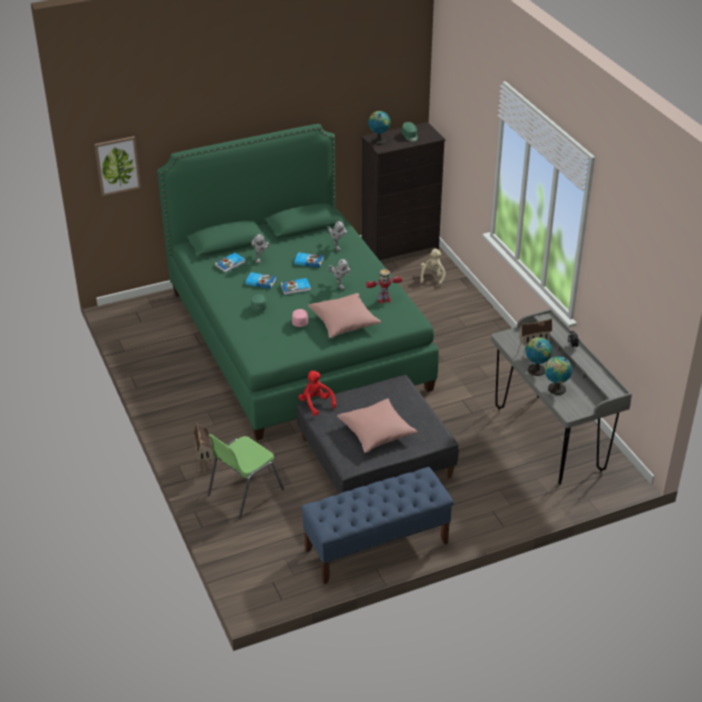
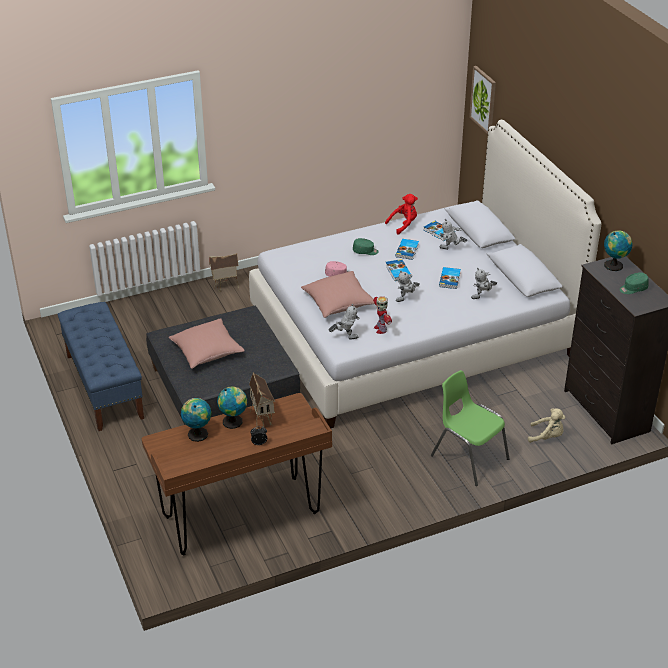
camera: 90 degrees right, 0 degrees up
green bed [157,124,439,440] -> white bed [249,120,601,429]
green chair [208,434,284,519] -> green chair moved to [431,370,510,486]
red plush toy [299,371,336,416] -> red plush toy moved to [385,194,418,234]
grey desk [491,309,632,485] -> brown desk [142,393,332,555]
none -> toy robot [329,304,360,340]

